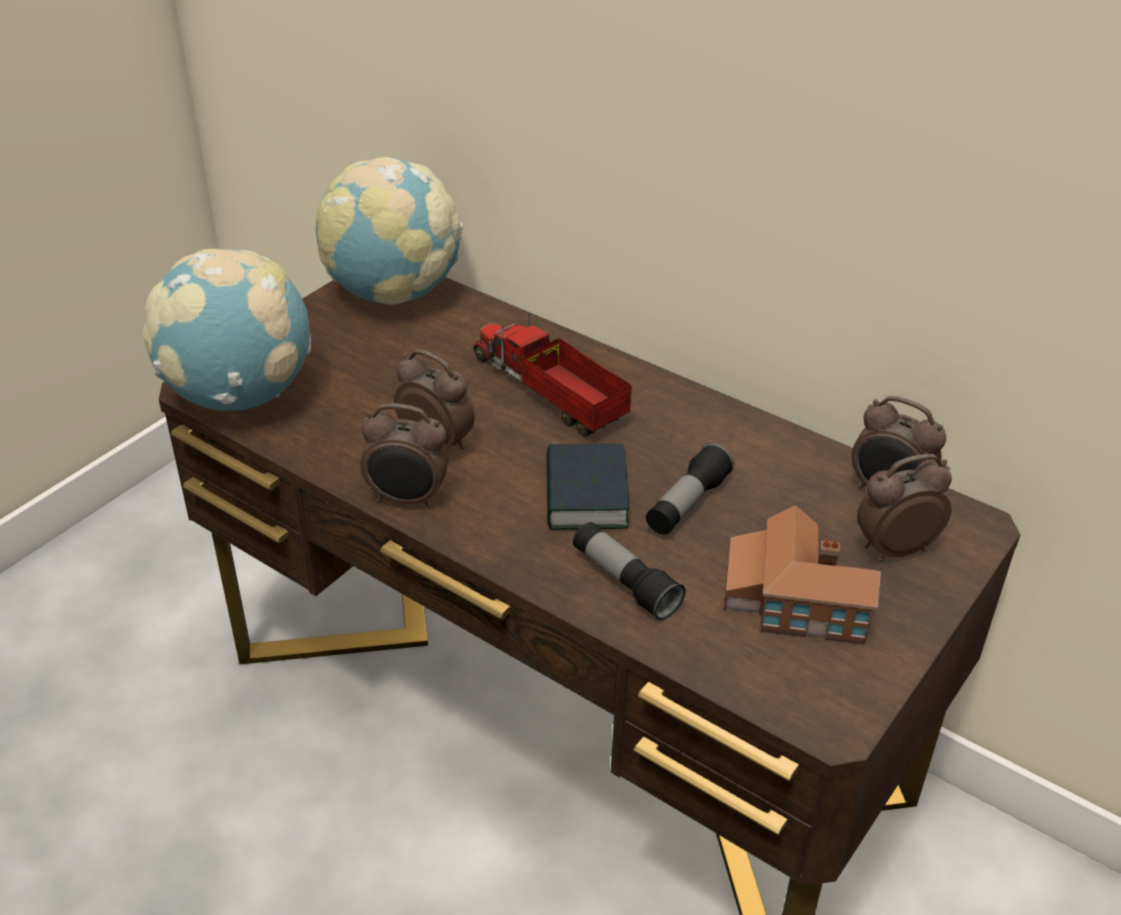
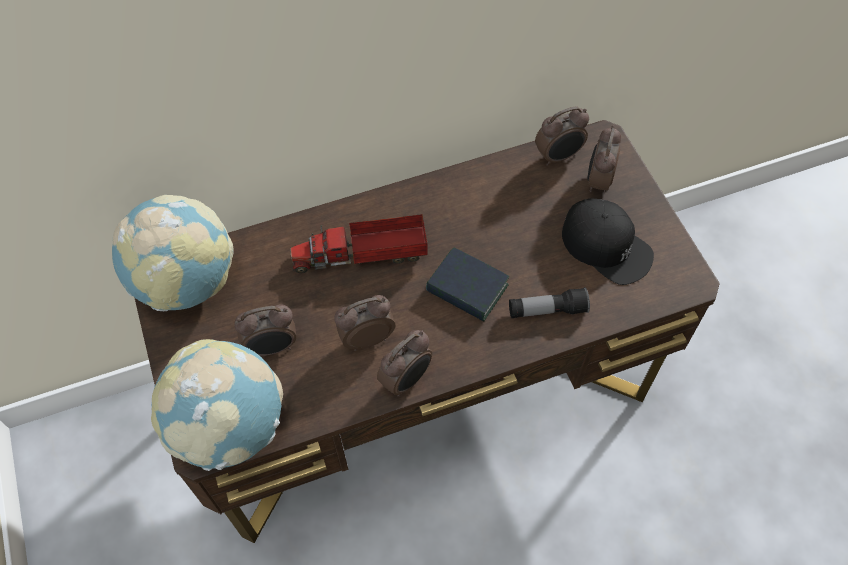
camera: 55 degrees left, 20 degrees up
flashlight [646,443,734,535] -> none
toy house [723,505,881,645] -> black cap [562,199,654,285]
none -> alarm clock [234,304,296,356]

